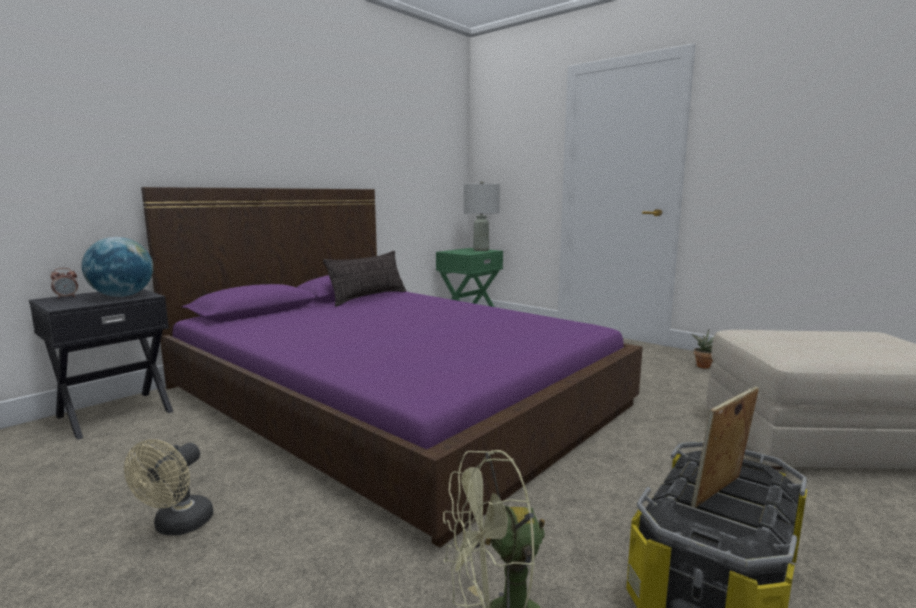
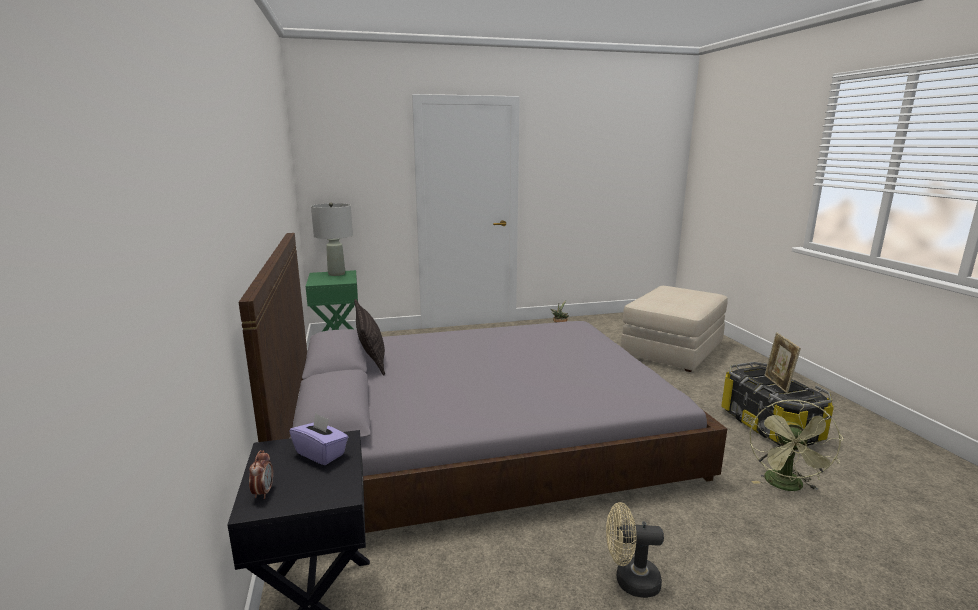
camera: 55 degrees left, 5 degrees up
globe [82,237,153,297] -> purple tissue box [289,413,349,465]
beige fan [124,439,213,535] -> beige fan turned 135 degrees clockwise [606,502,664,598]
purple bed [141,187,643,548] -> grey bed [239,233,727,533]

